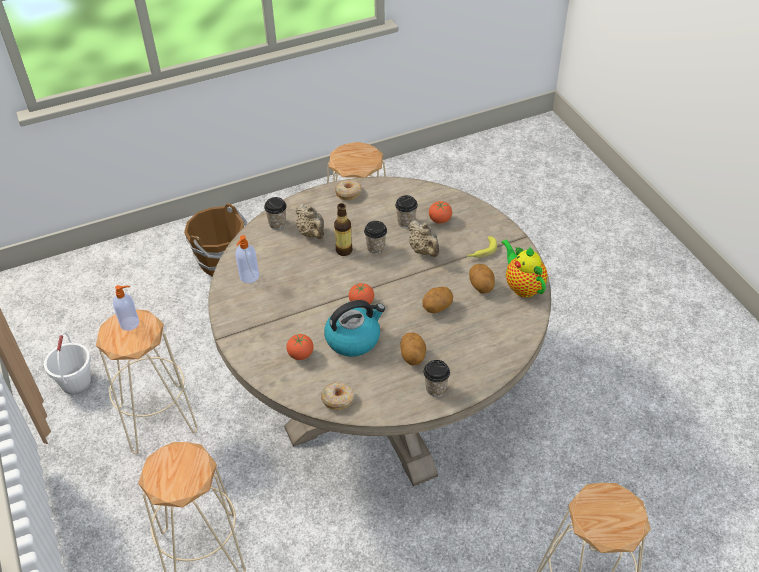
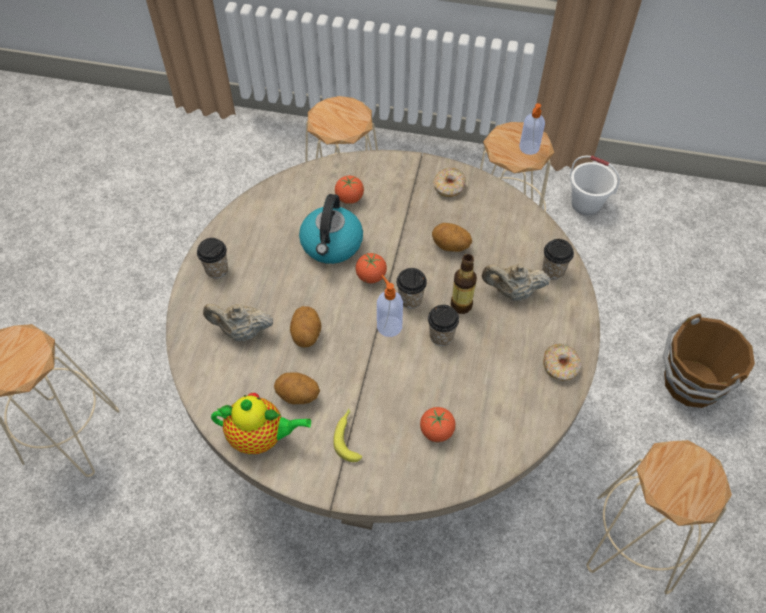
camera: 125 degrees right, 10 degrees up
soap dispenser [236,235,259,283] -> soap dispenser moved to [377,275,403,337]
donut [321,382,355,410] -> donut moved to [433,168,466,197]
cup [395,195,418,228] -> cup moved to [396,268,427,309]
potato [400,333,426,365] -> potato moved to [432,223,472,252]
beige teapot [408,220,439,257] -> beige teapot moved to [203,304,273,341]

